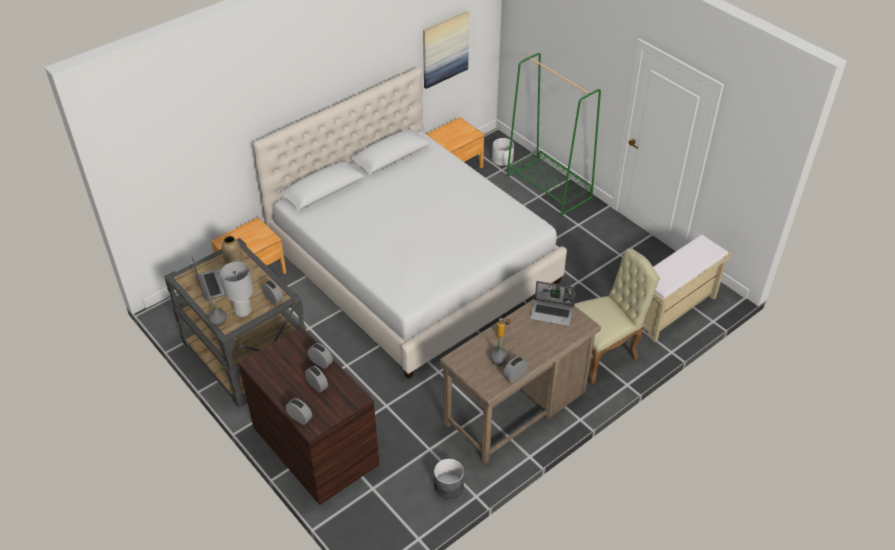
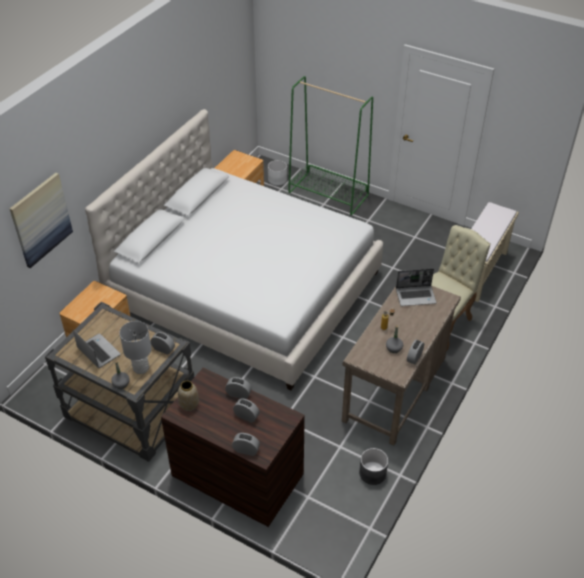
camera: 20 degrees left, 0 degrees up
vase [222,236,242,264] -> vase moved to [178,381,199,411]
picture [423,11,469,89] -> picture moved to [10,173,73,268]

